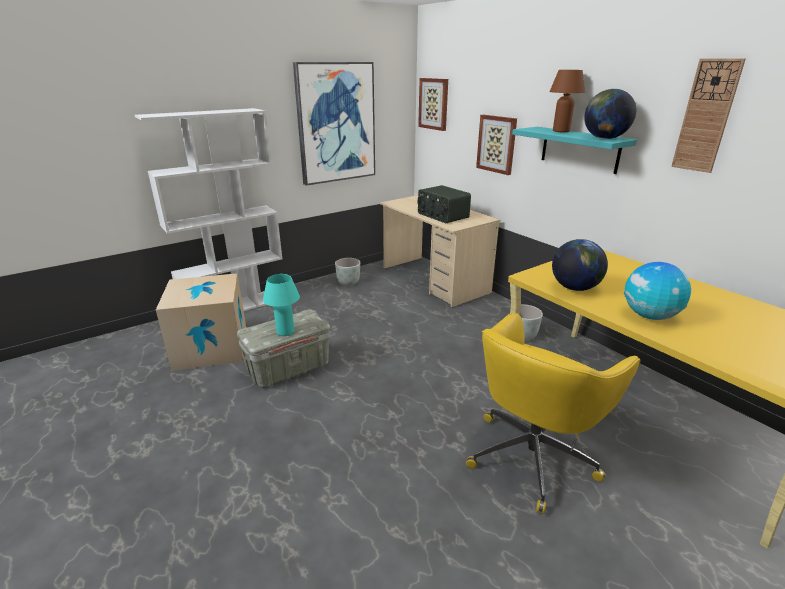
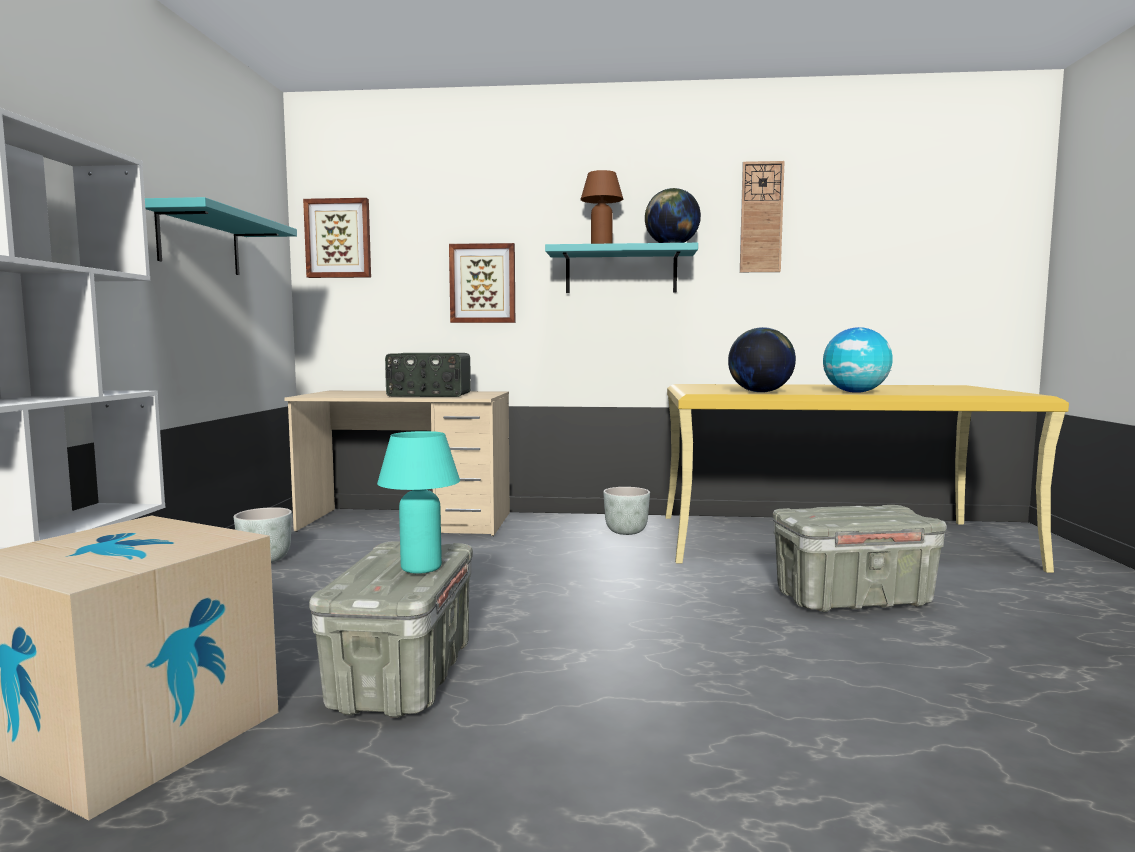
camera: 50 degrees left, 20 degrees down
picture [293,62,375,186] -> turquoise shelf [145,197,297,275]
yellow office chair [466,313,641,514] -> grey storage box [773,505,947,612]

